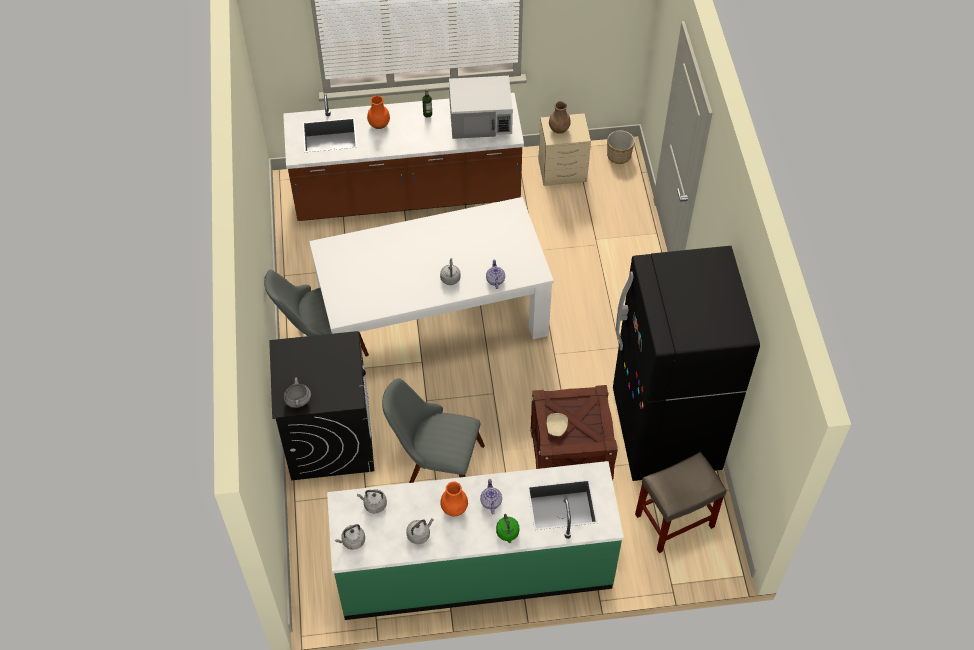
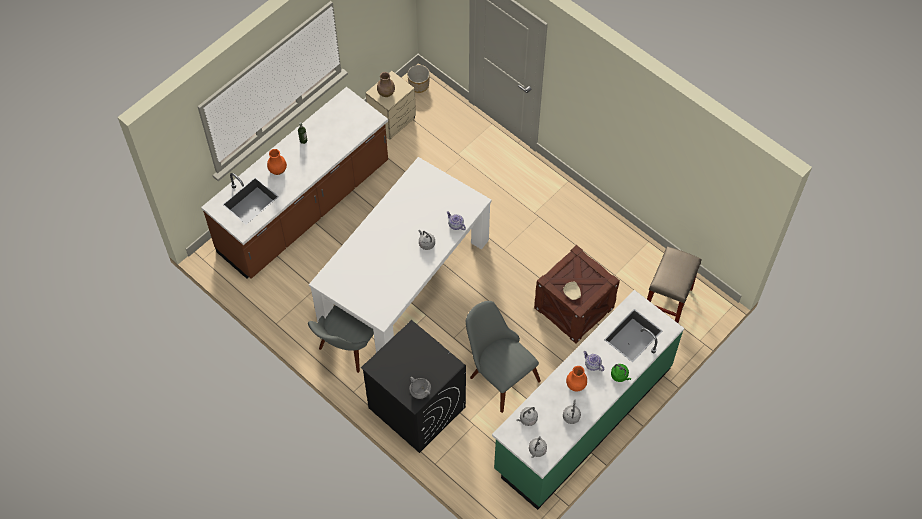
camera: 40 degrees left, 5 degrees up
grey chair [382,378,485,483] -> grey chair turned 75 degrees clockwise [466,301,541,413]
white microwave [449,76,513,139] -> none
black fridge [613,246,760,481] -> none

